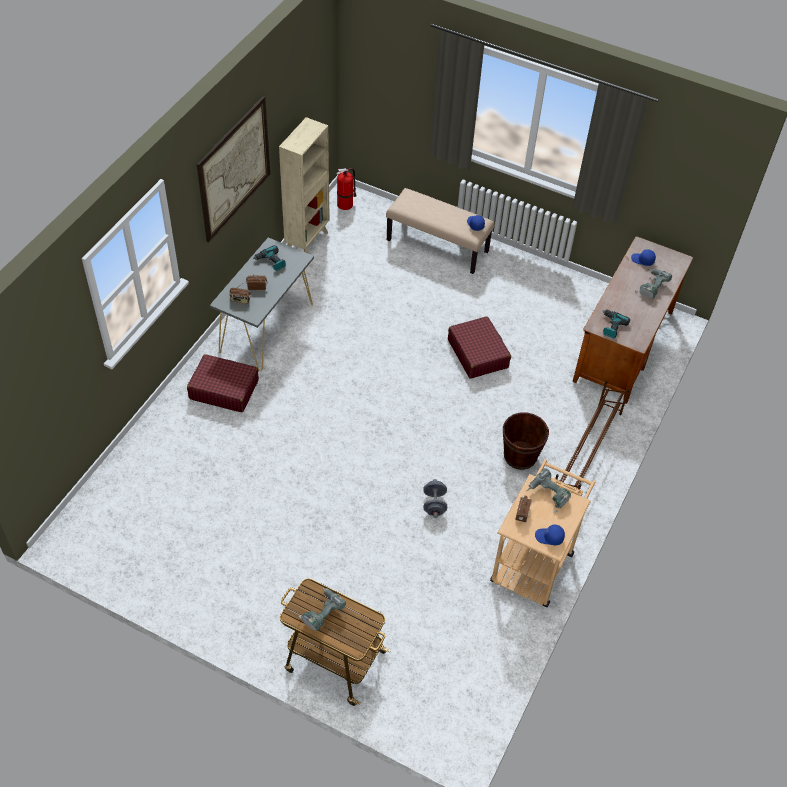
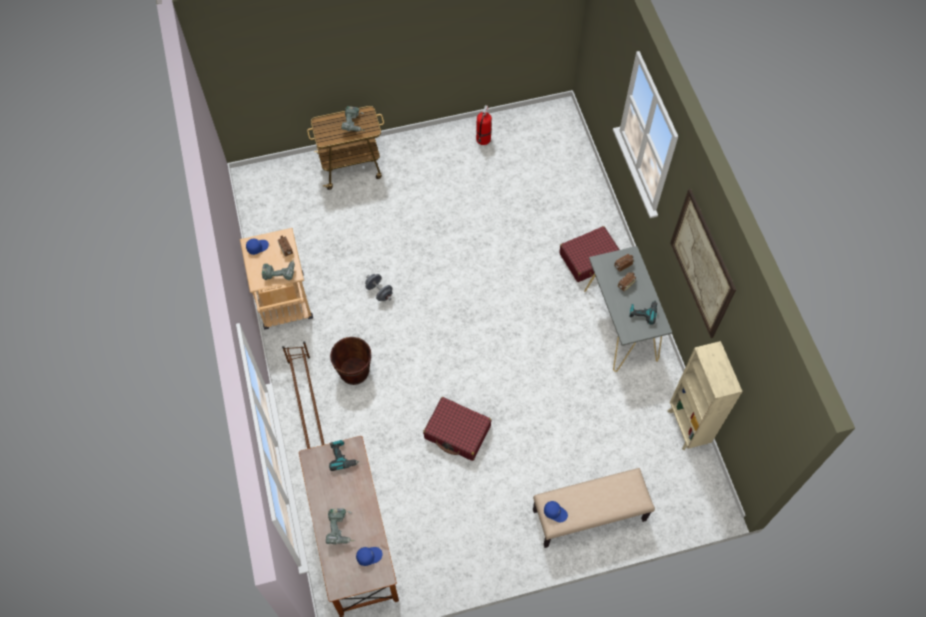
camera: 140 degrees right, 10 degrees up
fire extinguisher [336,168,357,210] -> fire extinguisher moved to [476,105,492,145]

